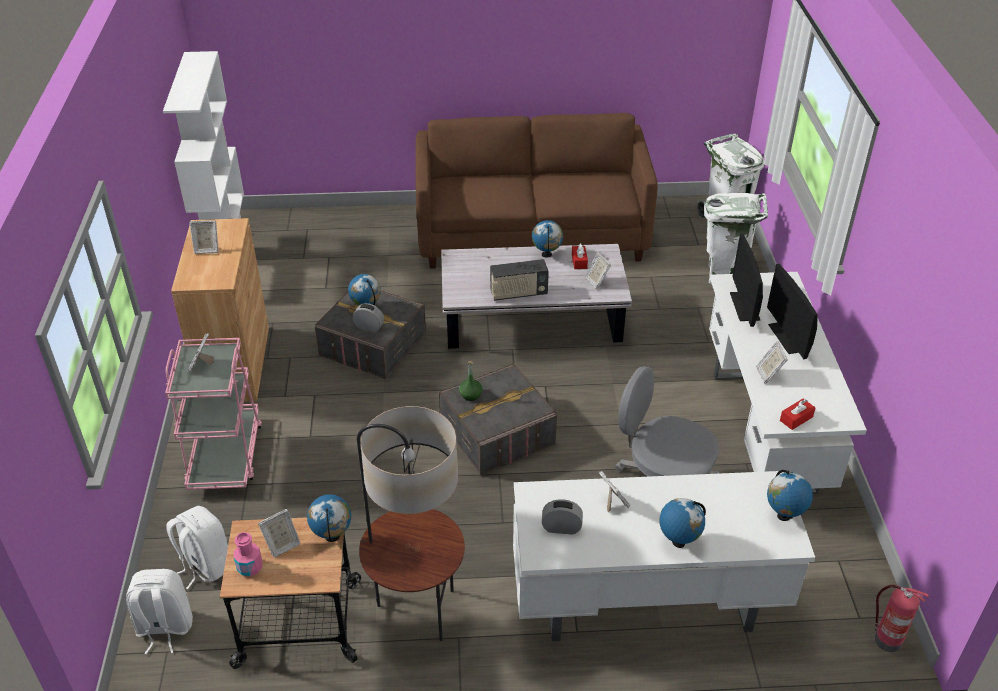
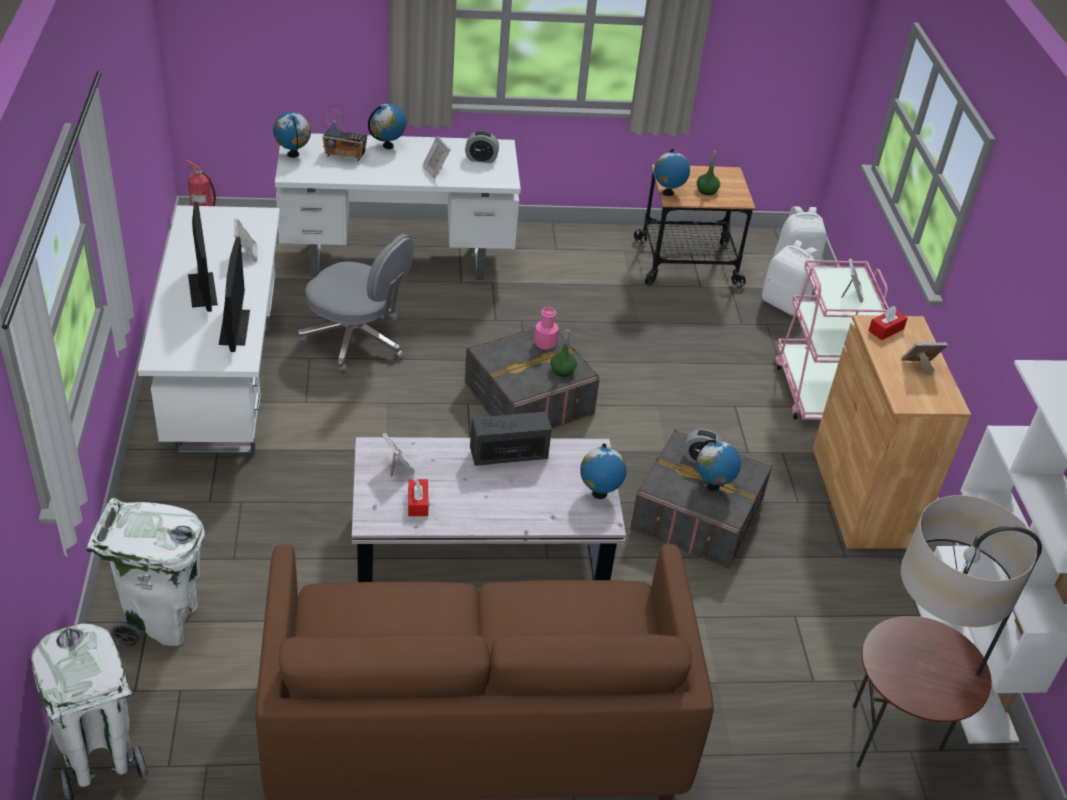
camera: 175 degrees right, 0 degrees up
pink bottle [234,532,262,576] -> pink bottle moved to [534,307,559,350]
picture frame [258,509,300,557] -> green bottle [697,150,720,195]
floor lamp [357,406,465,641] -> floor lamp moved to [853,495,1042,768]
globe [532,220,563,258] -> globe moved to [580,443,627,499]
red tissue box [780,399,816,430] -> red tissue box moved to [868,306,908,340]
none -> radio [322,109,367,161]

